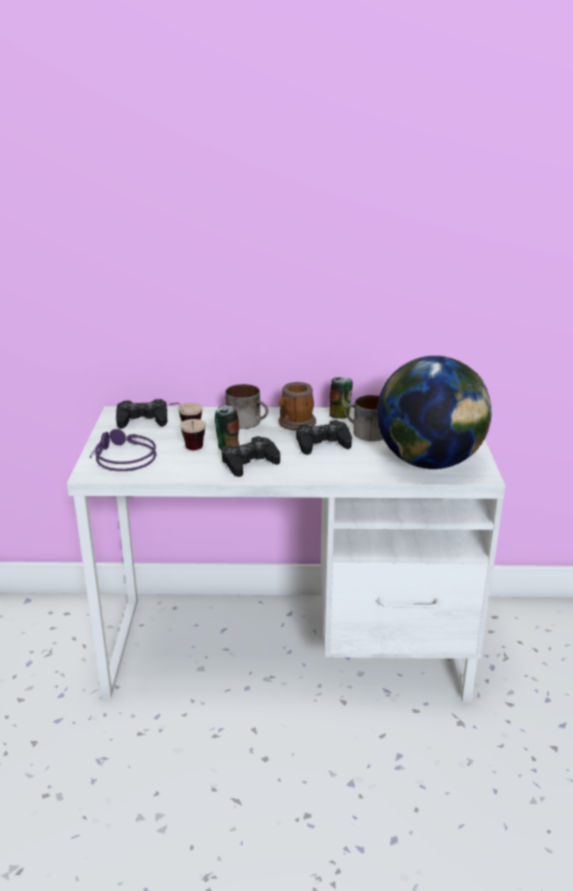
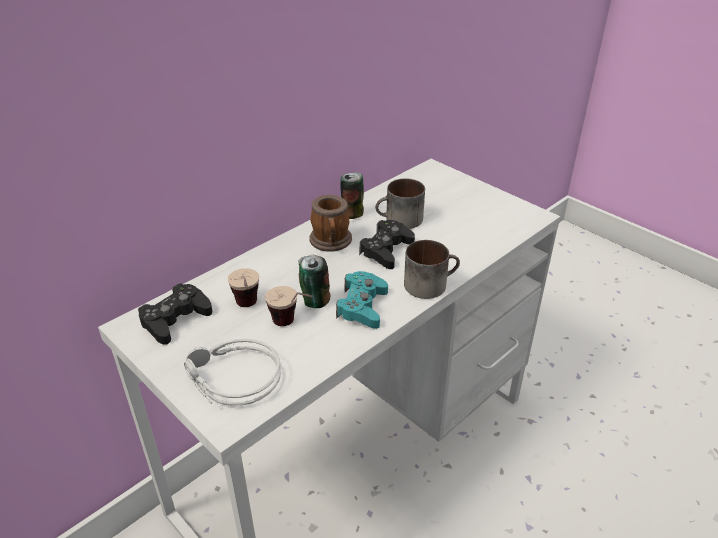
camera: 45 degrees left, 10 degrees up
purple headphones [90,429,156,471] -> grey headphones [184,339,281,406]
black game controller [222,436,280,477] -> turquoise game controller [336,271,388,329]
mug [225,384,268,429] -> mug moved to [404,240,460,299]
globe [377,356,491,469] -> none

